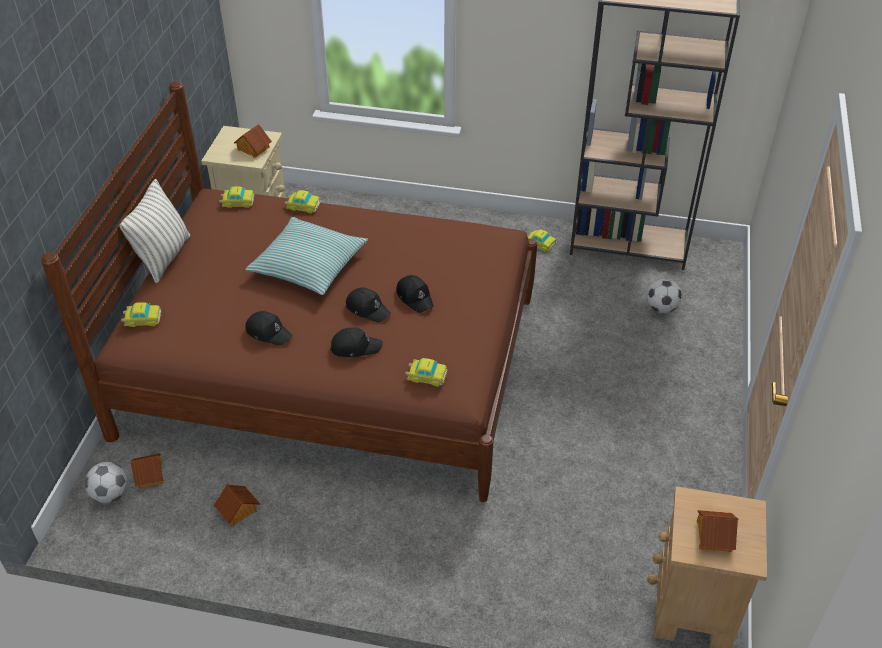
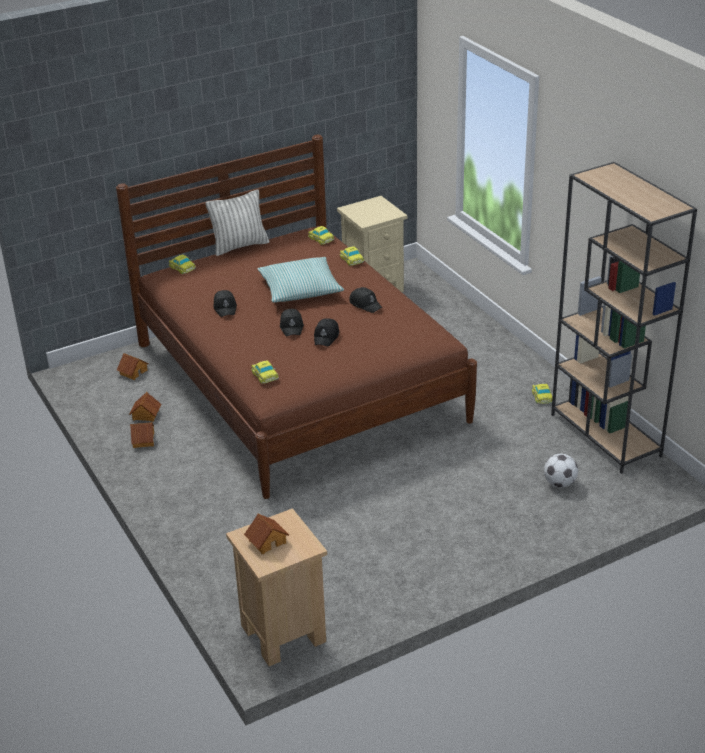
camera: 50 degrees right, 10 degrees down
football [85,462,128,503] -> none
toy house [234,124,272,158] -> toy house moved to [130,422,154,448]
black cap [331,327,383,357] -> black cap moved to [349,287,382,313]

